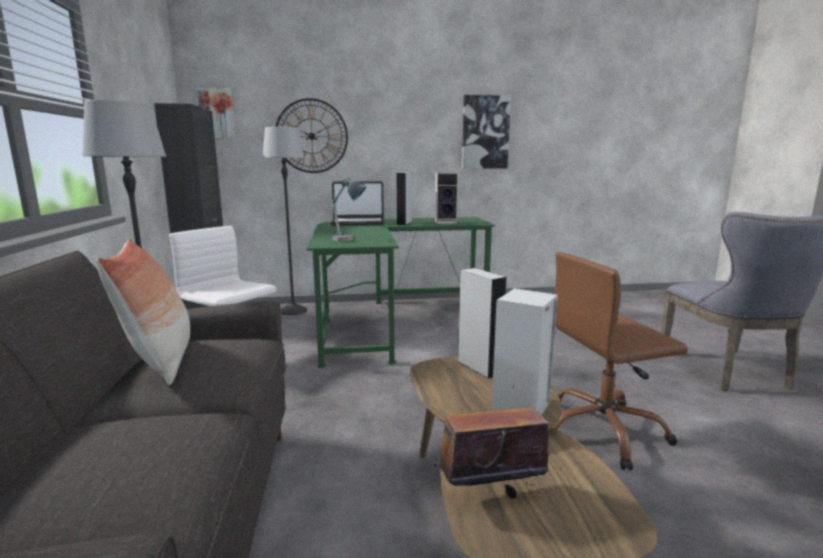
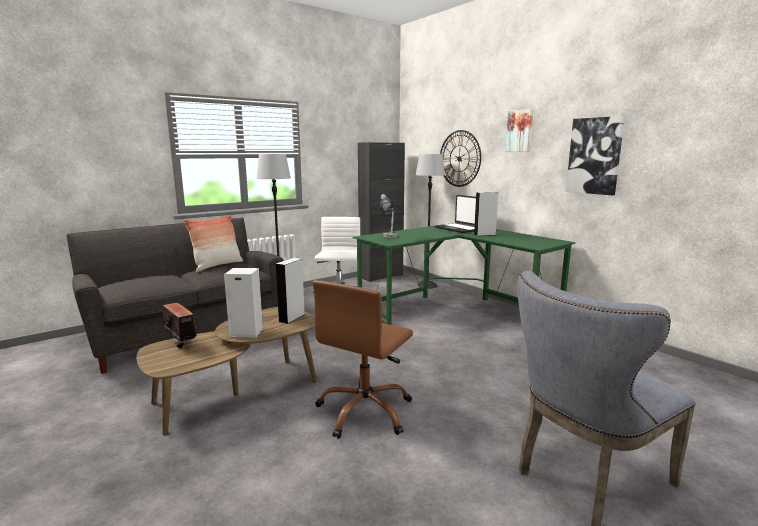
camera: 60 degrees right, 0 degrees up
picture [197,88,235,138] -> picture moved to [505,109,533,152]
speaker [435,172,458,224] -> none
brown office chair [552,252,688,470] -> brown office chair turned 105 degrees counterclockwise [313,280,413,439]

